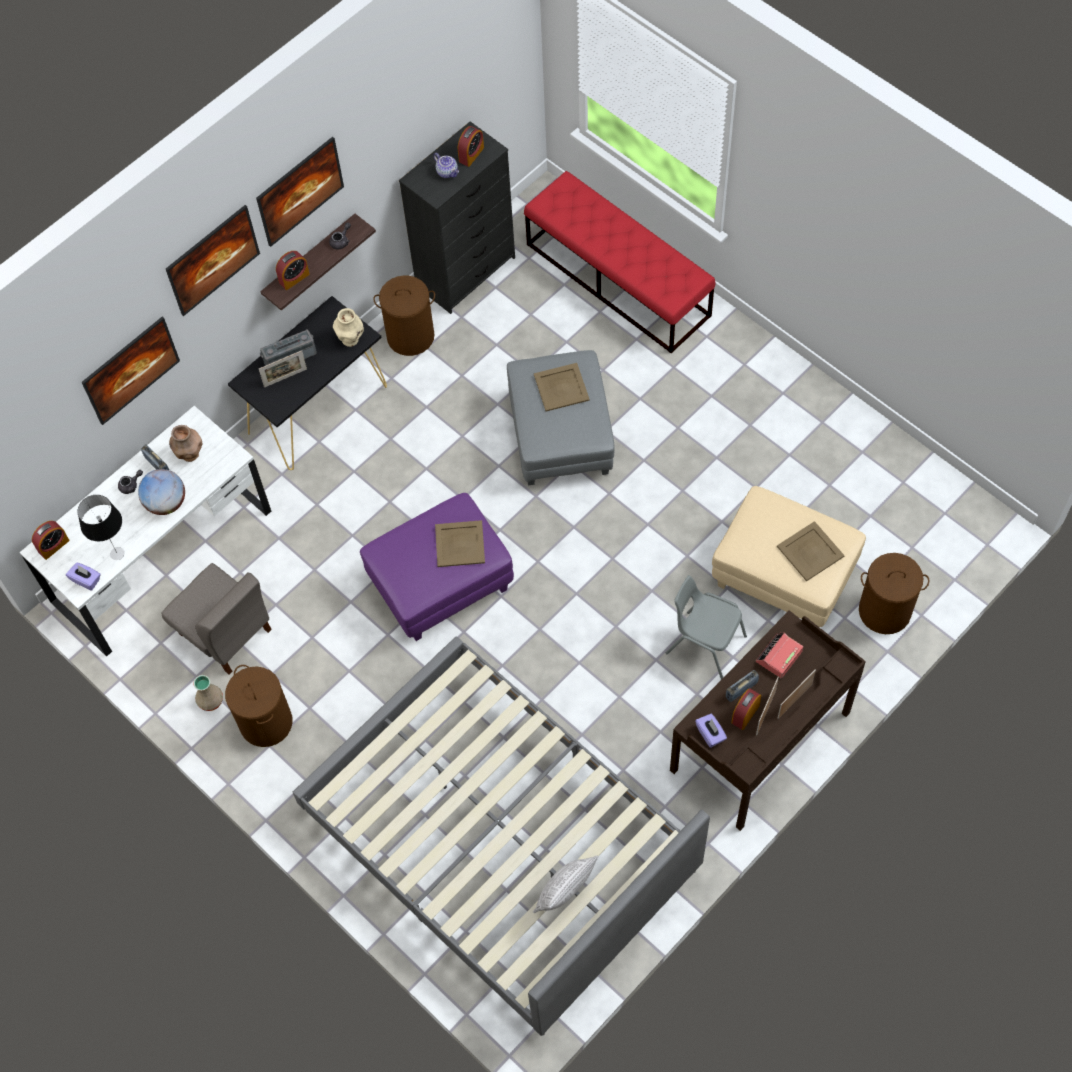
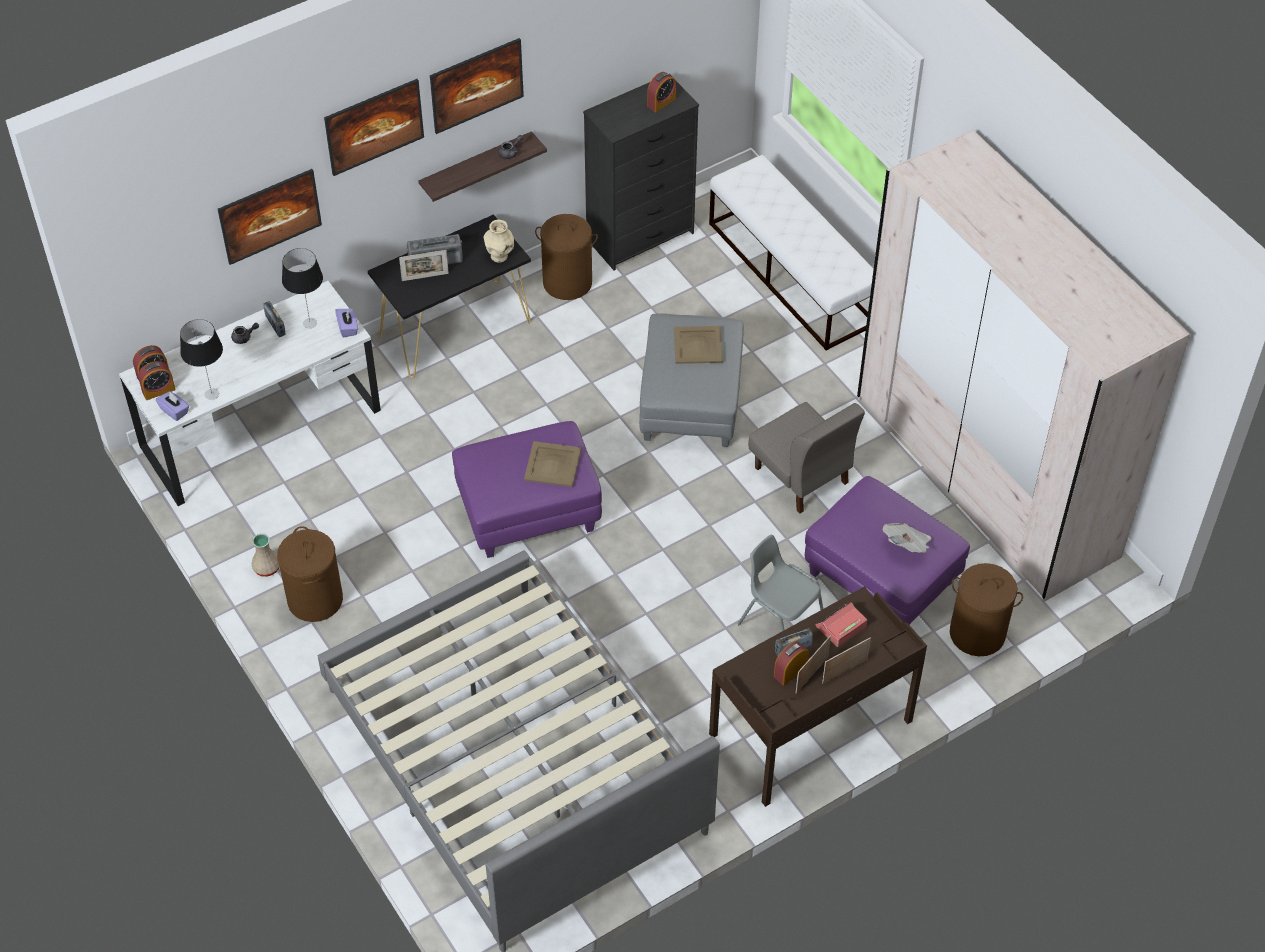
camera: 10 degrees right, 10 degrees down
globe [138,469,185,515] -> none
grey chair [161,563,272,675] -> grey chair moved to [748,402,865,513]
brown vase [169,425,202,462] -> table lamp [282,248,323,328]
alarm clock [276,251,310,290] -> alarm clock moved to [138,361,176,400]
teapot [433,153,459,178] -> none
red bench [524,171,716,353] -> white bench [709,155,874,351]
pillow [533,855,598,913] -> none
purple tissue box [695,714,727,748] -> purple tissue box moved to [335,309,358,337]
beige ottoman [712,486,866,627] -> purple ottoman [805,476,970,625]
beige tray [777,521,845,581] -> newspaper [883,523,932,553]
none -> beige wardrobe [857,129,1190,602]

